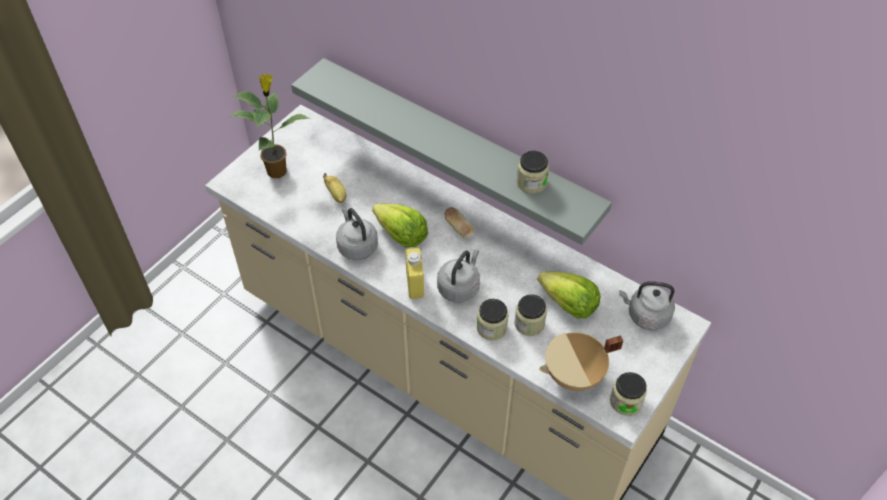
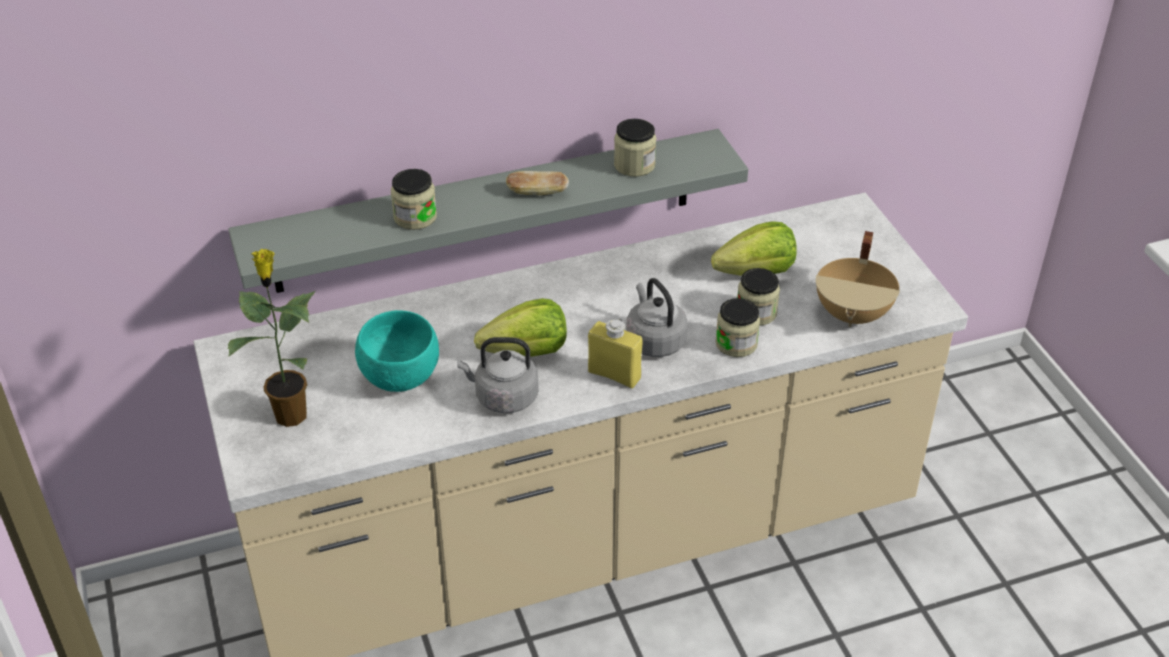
camera: 55 degrees left, 10 degrees down
banana [323,173,346,203] -> turquoise bowl [355,310,439,392]
bread [445,207,473,238] -> bread moved to [506,171,569,196]
jar [610,372,647,416] -> jar moved to [391,169,437,230]
grey kettle [619,281,675,330] -> none

